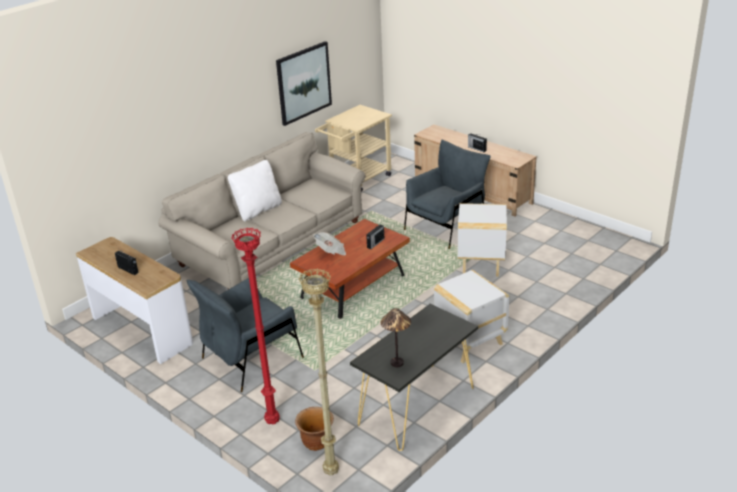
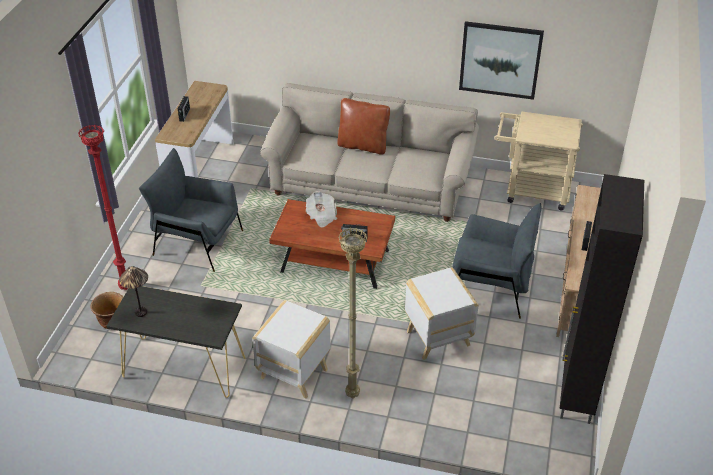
camera: 60 degrees right, 10 degrees up
white pillow [228,160,282,221] -> brown pillow [337,98,390,155]
beige floor lamp [299,268,339,475] -> beige floor lamp moved to [338,228,368,398]
none -> black cabinet [559,174,644,424]

